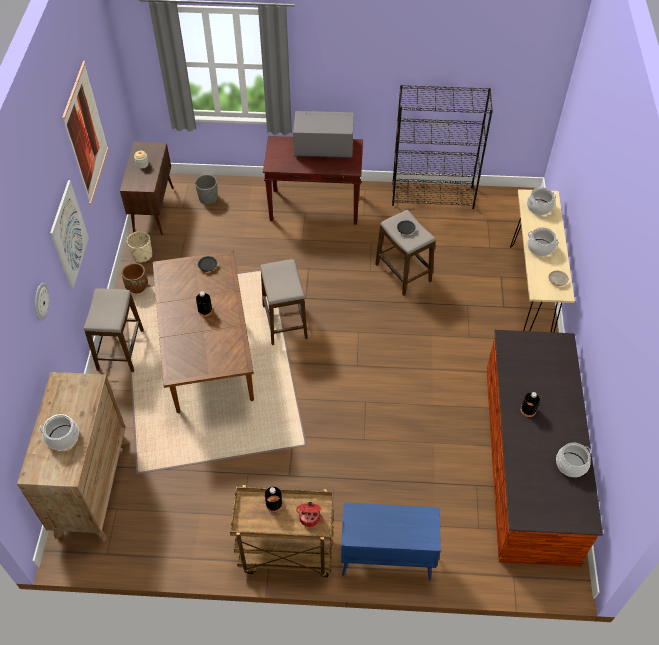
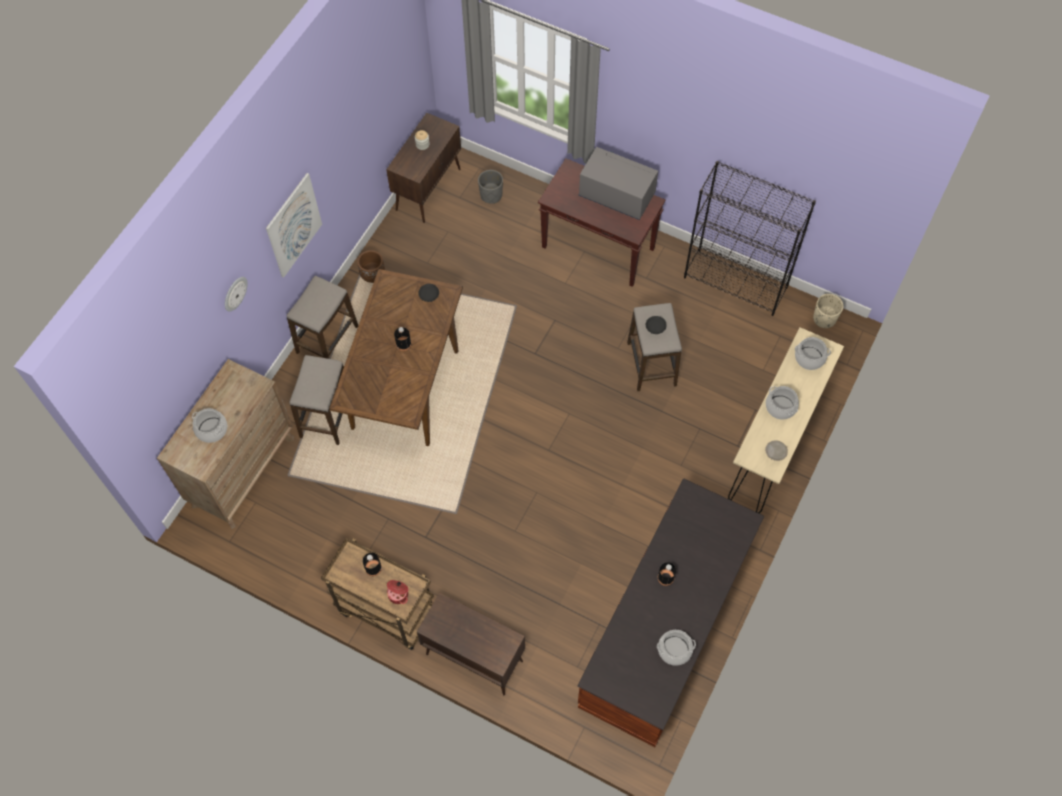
camera: 25 degrees right, 10 degrees up
picture [62,61,109,205] -> none
beige planter [127,231,152,263] -> beige planter moved to [813,294,843,328]
stool [260,259,308,345] -> stool moved to [289,355,344,445]
blue cabinet [341,502,441,580] -> brown cabinet [417,593,525,695]

